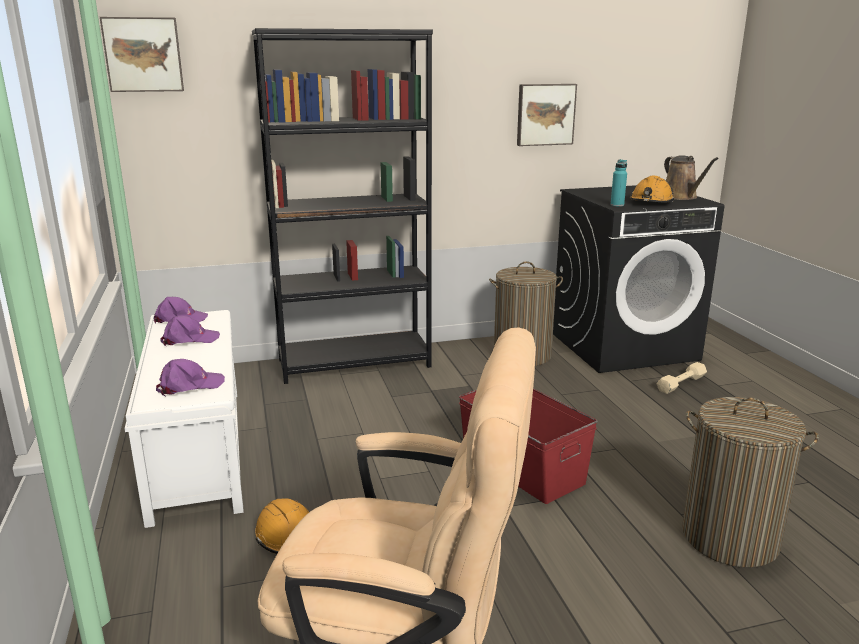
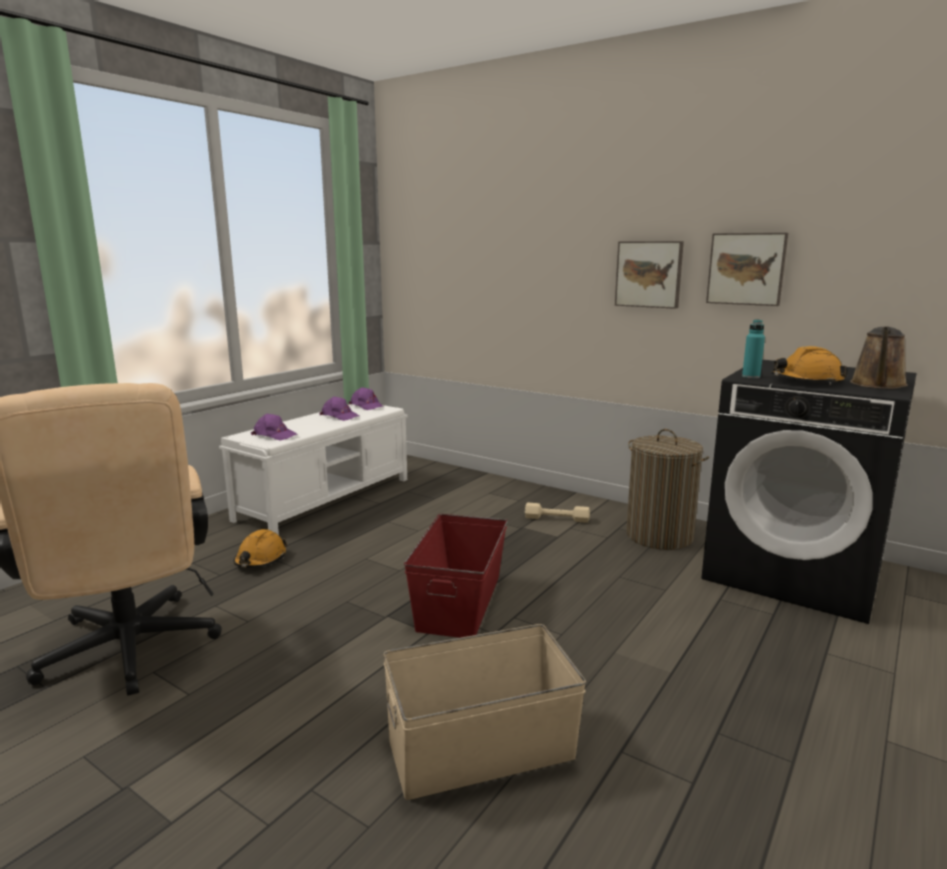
camera: 50 degrees right, 5 degrees down
picture [100,17,184,92] -> picture moved to [615,241,684,309]
black bookcase [252,28,433,384] -> none
beige dumbbell [656,362,707,394] -> beige dumbbell moved to [525,503,590,523]
laundry basket [682,397,819,567] -> beige storage box [383,624,586,800]

